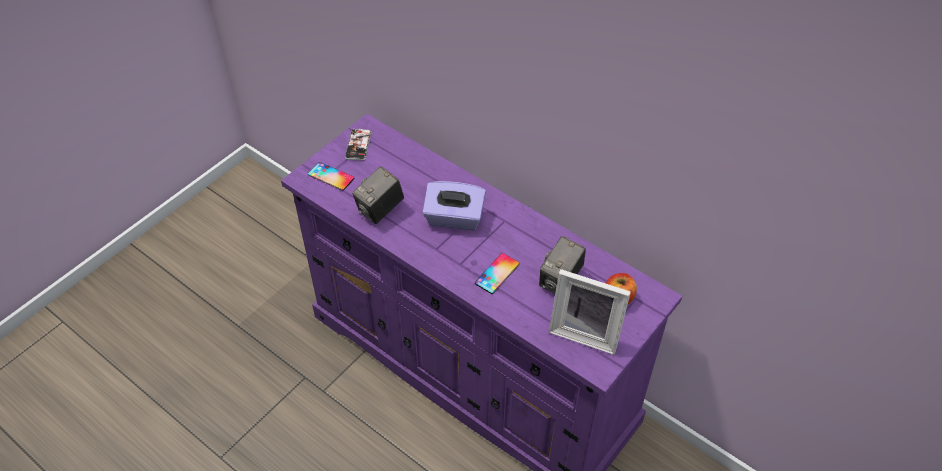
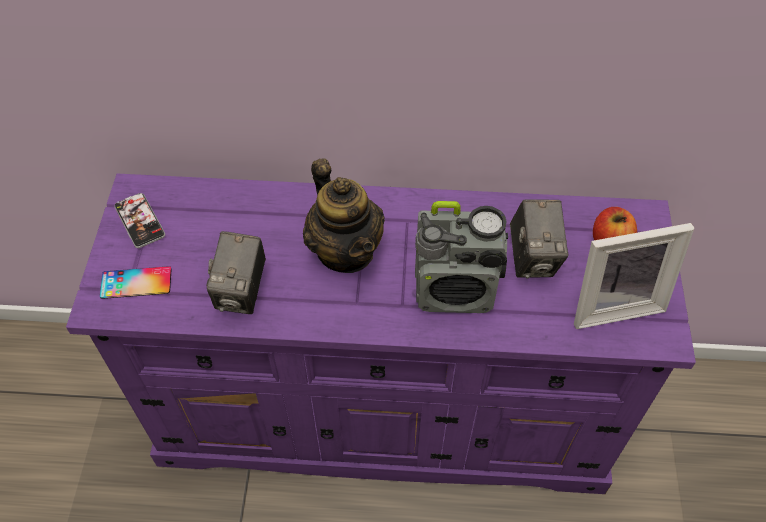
camera: 35 degrees left, 5 degrees up
purple tissue box [422,181,486,230] -> teapot [303,158,385,273]
phone [475,253,520,294] -> radio [415,201,508,313]

